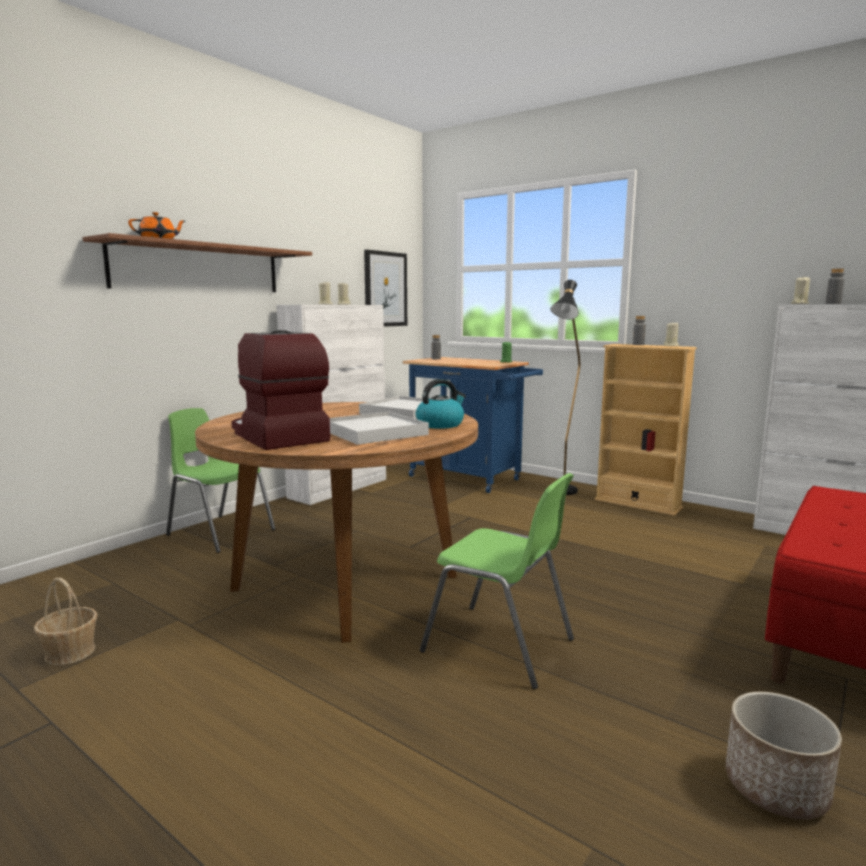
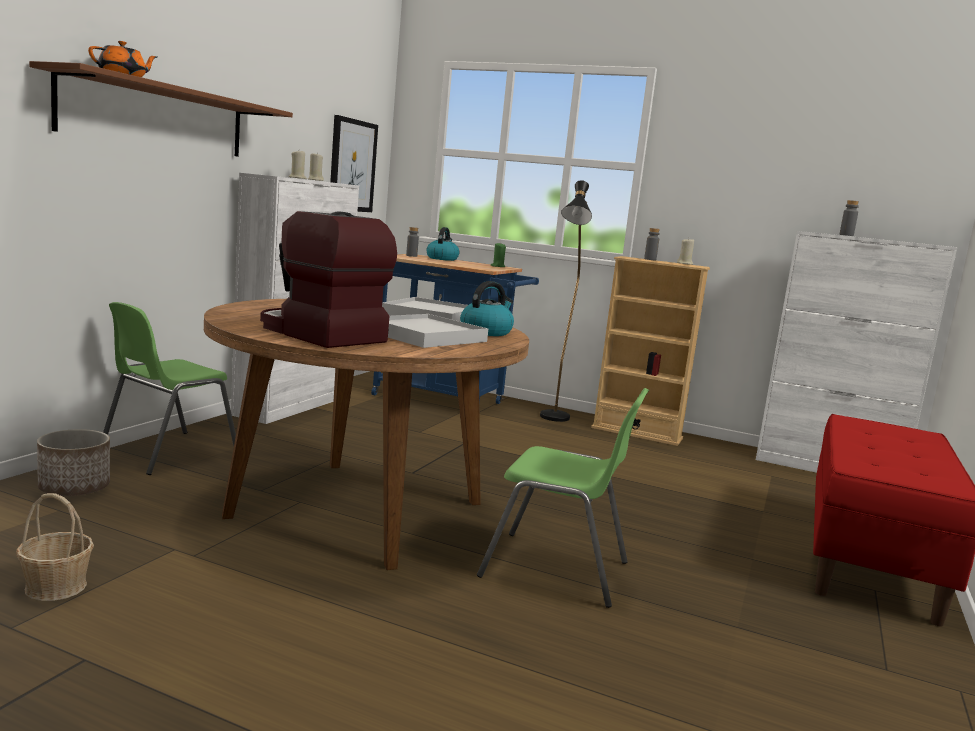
camera: 15 degrees left, 0 degrees up
green chair [166,408,275,553] -> green chair turned 75 degrees counterclockwise [103,302,236,475]
planter [726,692,842,819] -> planter moved to [37,429,110,496]
beige candle [791,277,810,304] -> none
none -> kettle [426,227,459,261]

